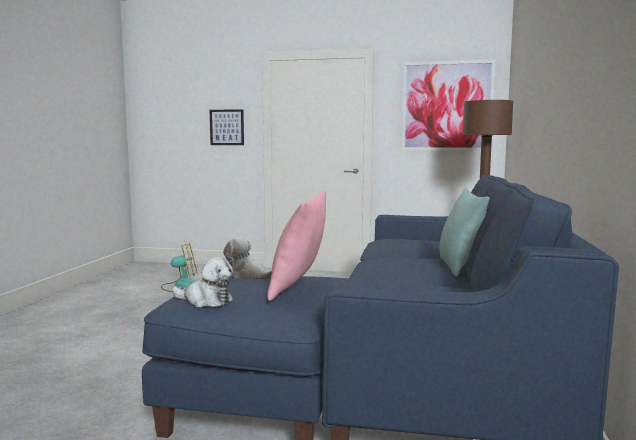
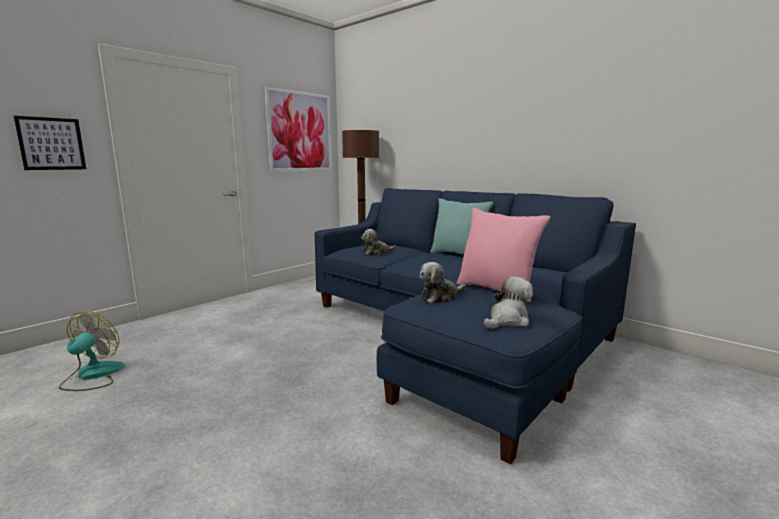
camera: 60 degrees left, 5 degrees up
none -> plush toy [361,229,396,255]

